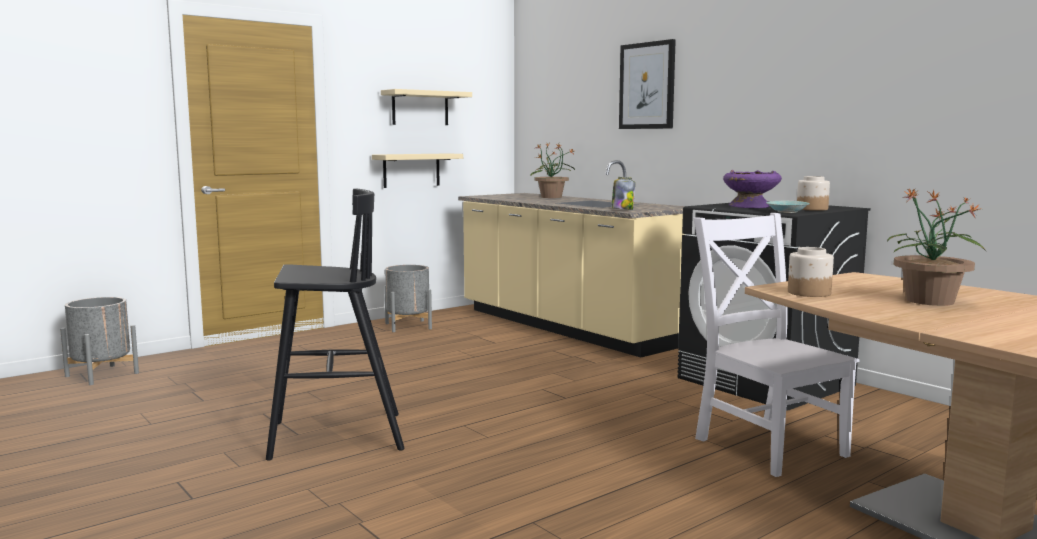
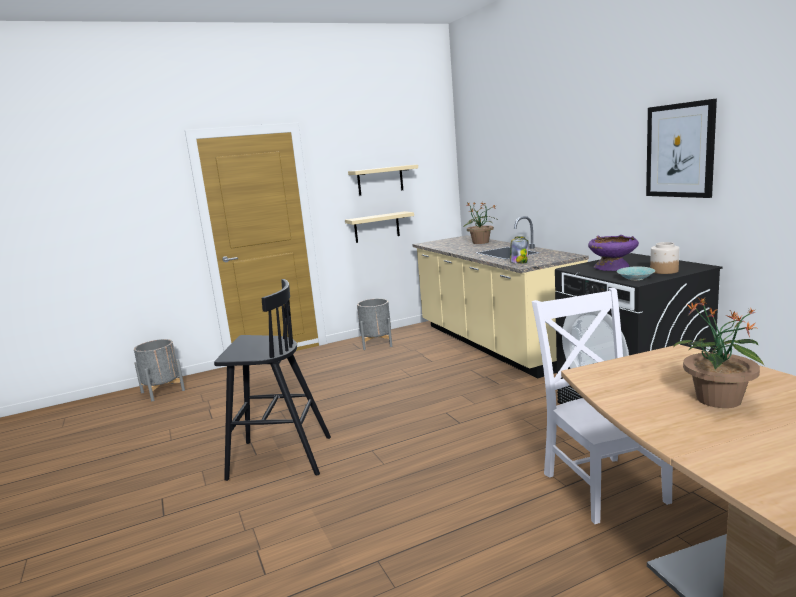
camera: 15 degrees right, 5 degrees up
picture [619,39,676,129] -> picture moved to [646,99,717,198]
jar [788,247,834,297] -> none

